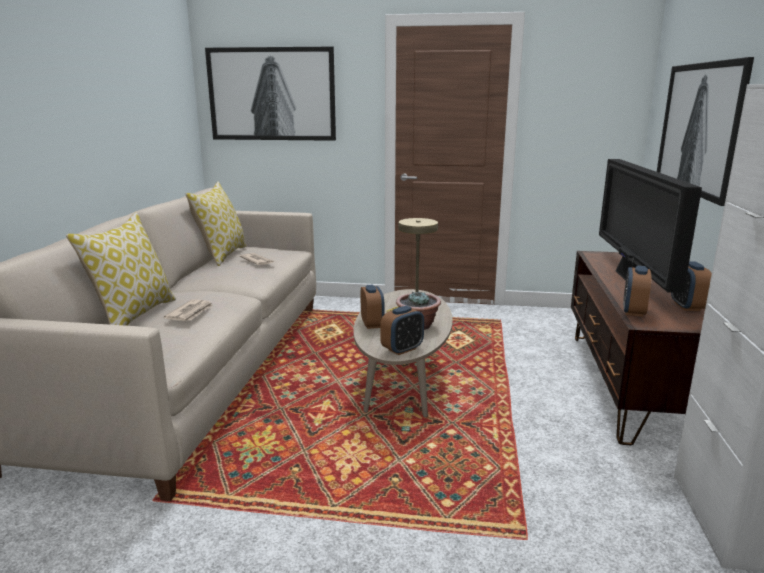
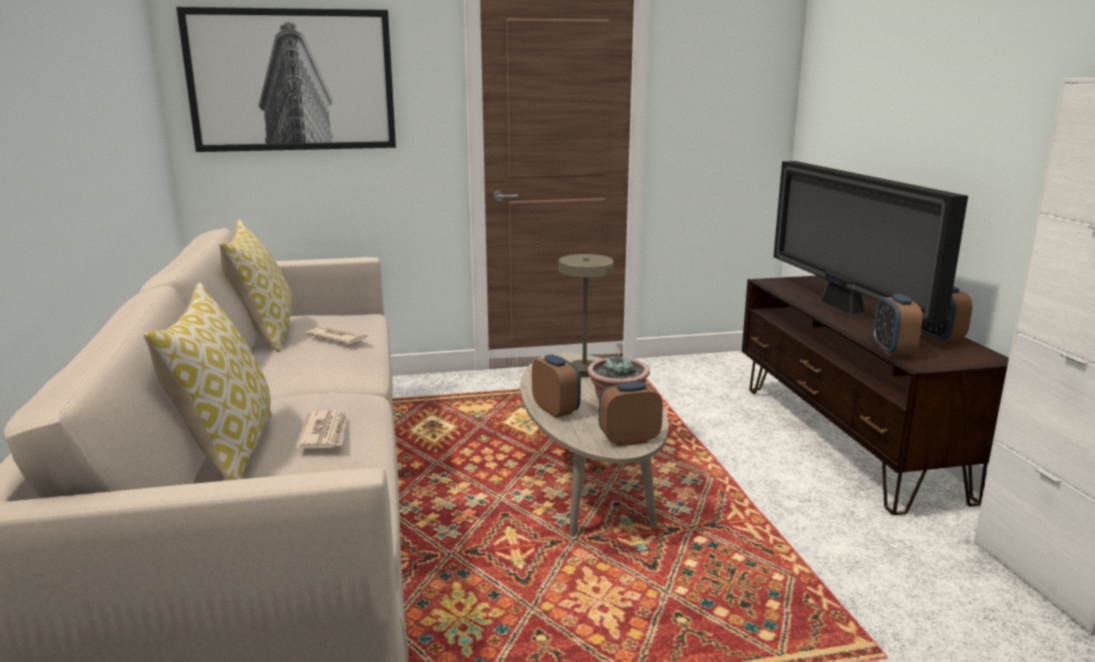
camera: 20 degrees left, 0 degrees up
alarm clock [380,306,424,355] -> alarm clock turned 135 degrees counterclockwise [599,382,663,446]
picture [657,57,754,206] -> none

